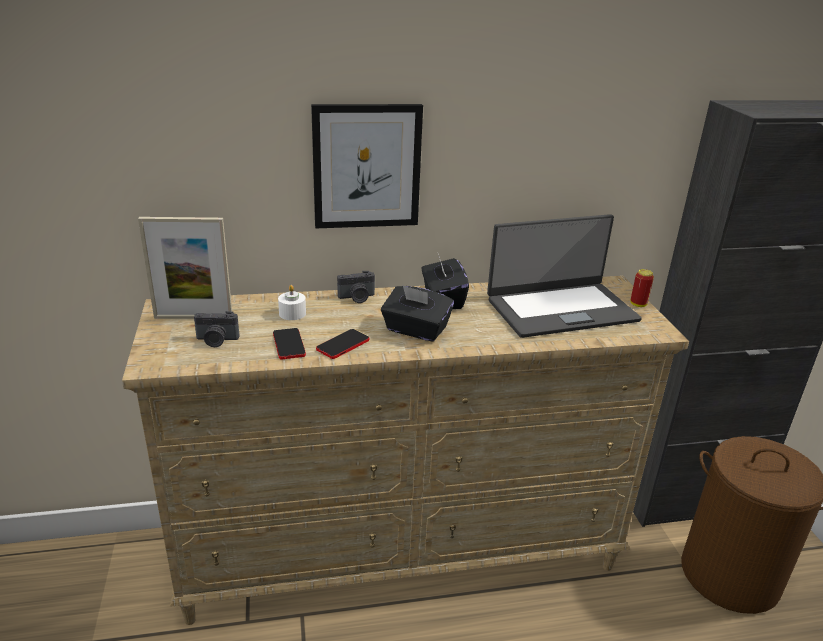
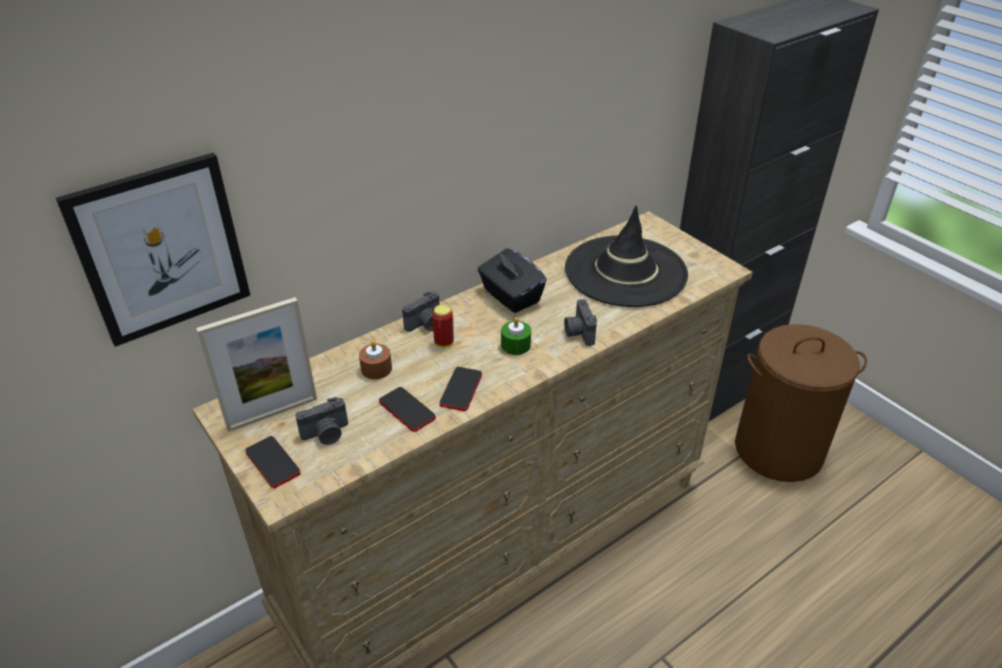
camera: 25 degrees left, 10 degrees up
white candle [278,285,306,320] -> brown candle [359,340,392,379]
picture [311,104,423,228] -> picture moved to [56,153,250,347]
black tissue box [381,285,454,342] -> green candle [501,317,531,355]
laptop [487,214,642,338] -> black hat [565,206,688,307]
can [630,269,654,307] -> can moved to [432,304,454,348]
none -> phone [245,436,301,488]
none -> camera [564,299,597,346]

